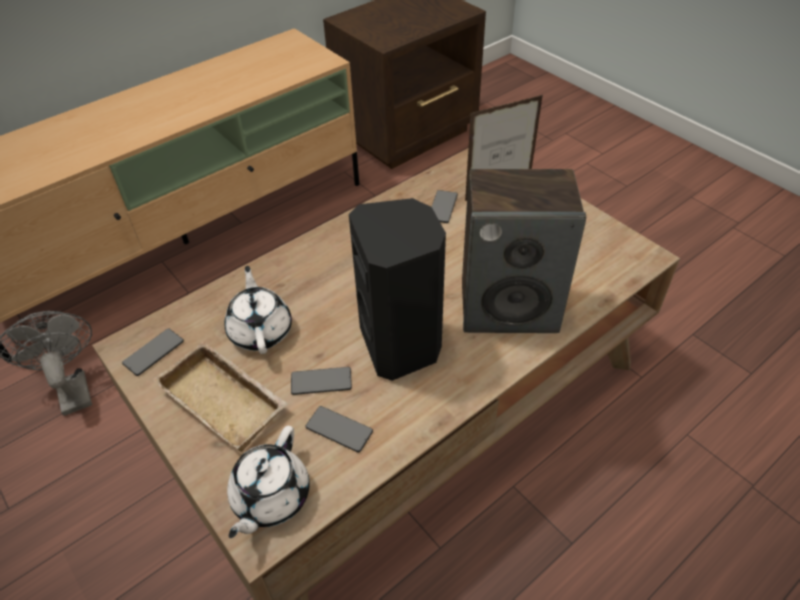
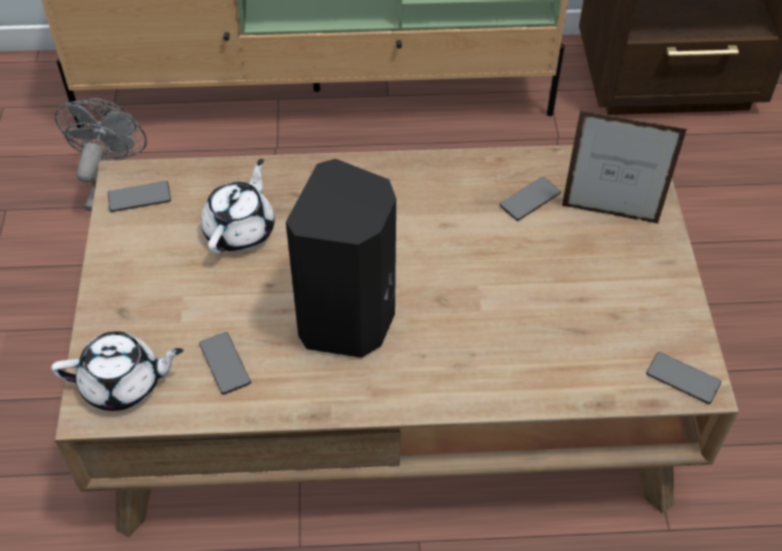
camera: 35 degrees right, 5 degrees up
beige tray [153,341,288,452] -> none
white teapot [227,426,310,538] -> white teapot turned 150 degrees counterclockwise [51,331,183,411]
phone [291,367,352,395] -> phone moved to [646,352,721,404]
speaker [462,169,586,333] -> none

